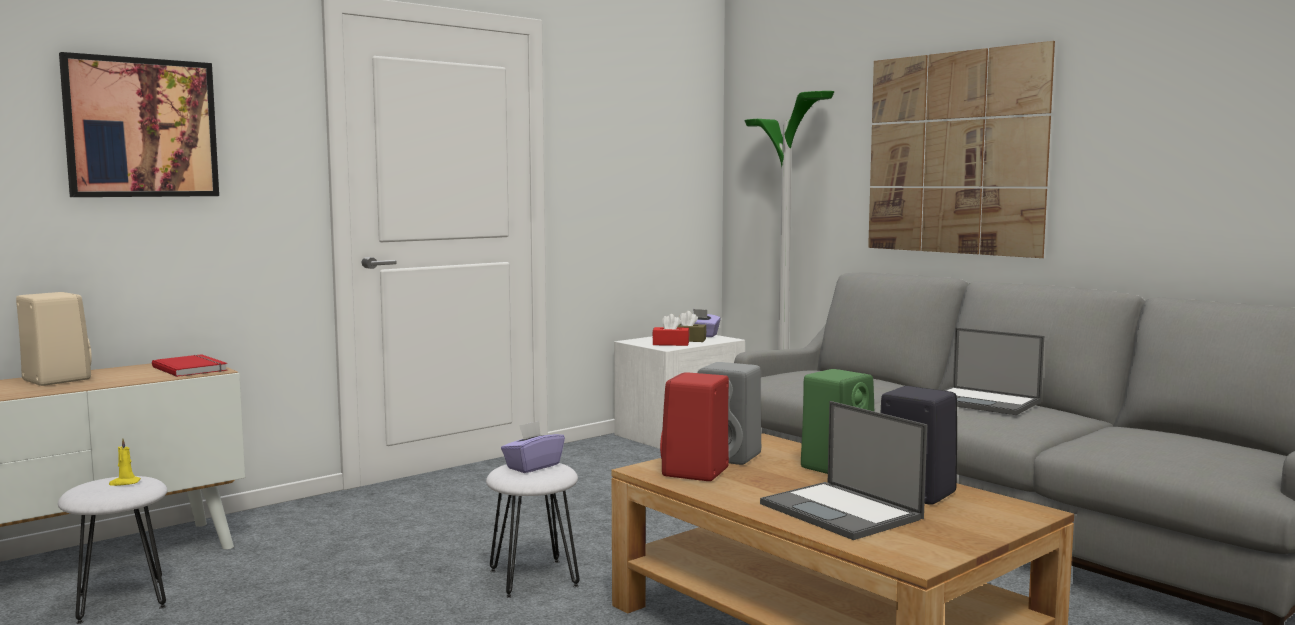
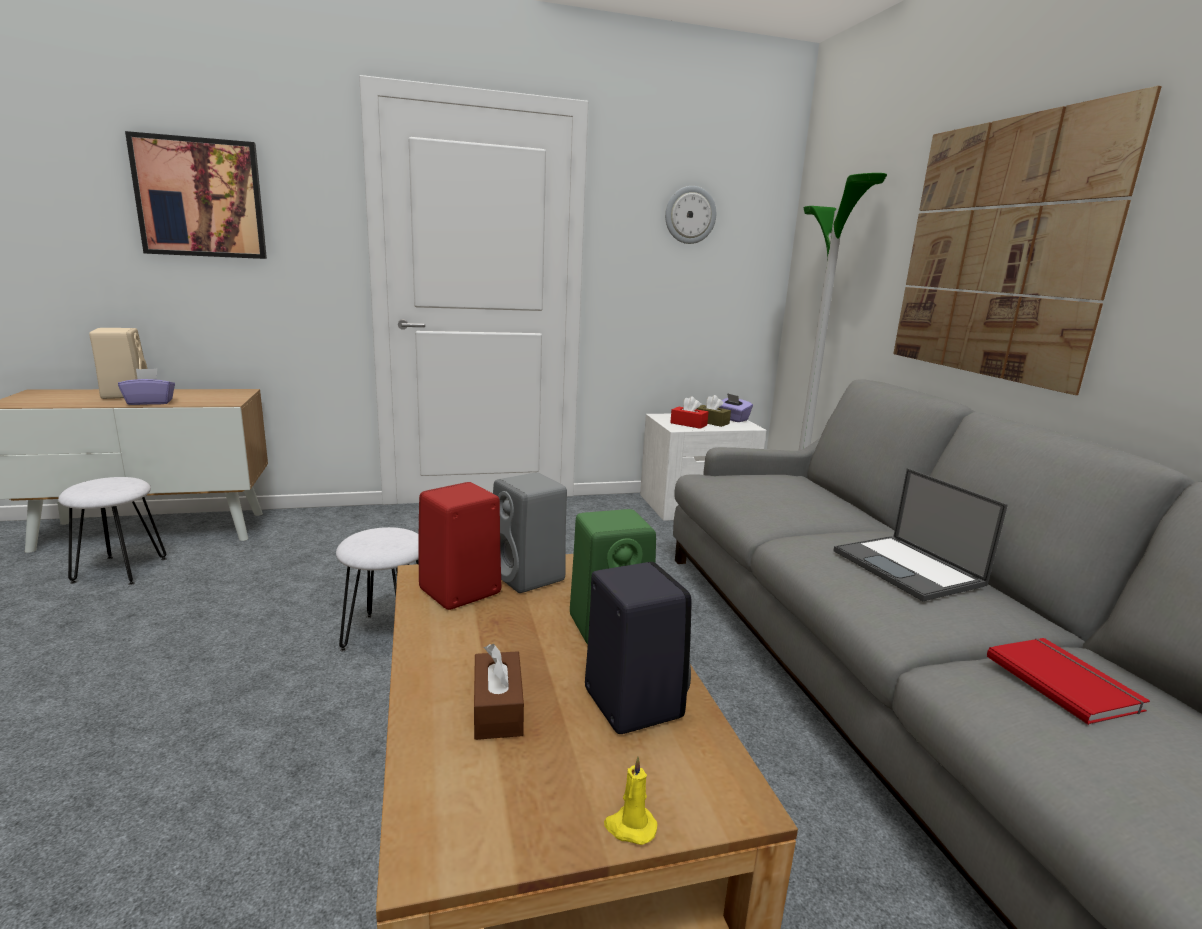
camera: 25 degrees right, 10 degrees up
yellow candle [109,438,141,486] -> yellow candle moved to [604,757,658,845]
red book [152,354,227,377] -> red book moved to [987,638,1150,725]
purple tissue box [501,421,565,473] -> purple tissue box moved to [118,369,175,405]
laptop [760,401,927,540] -> brown tissue box [474,644,524,740]
none -> wall clock [665,186,716,244]

